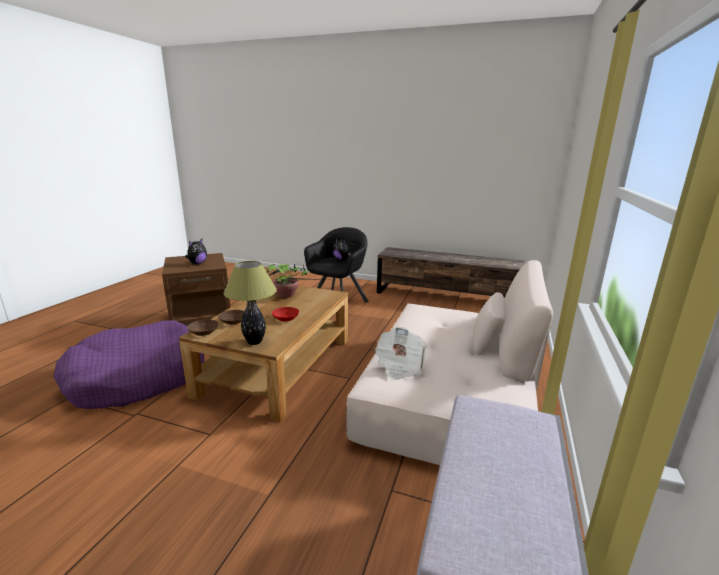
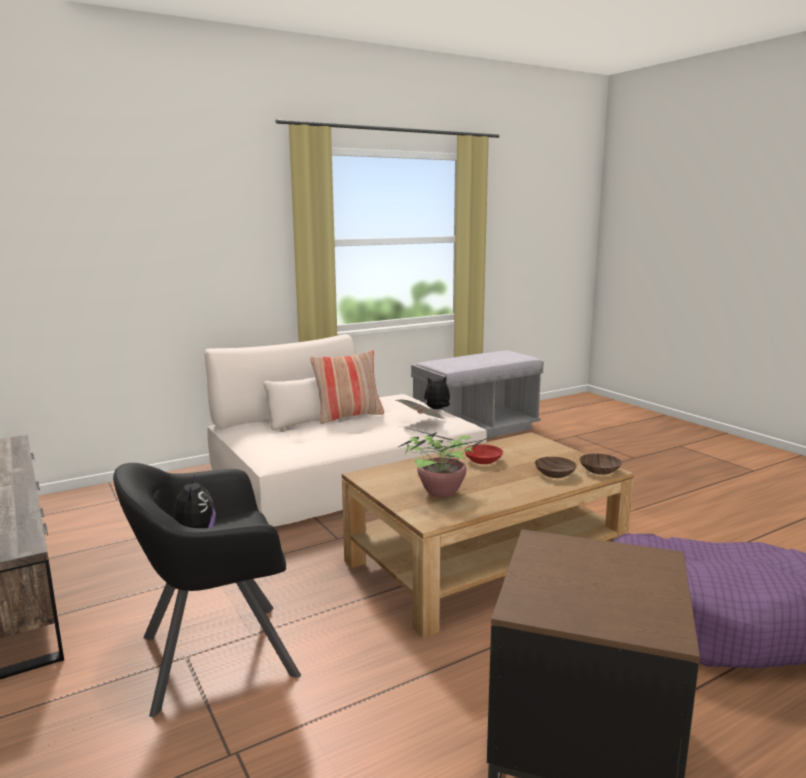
camera: 140 degrees left, 5 degrees down
plush toy [185,239,207,264] -> plush toy moved to [424,376,450,409]
table lamp [224,261,277,345] -> none
none -> pillow [310,350,384,424]

